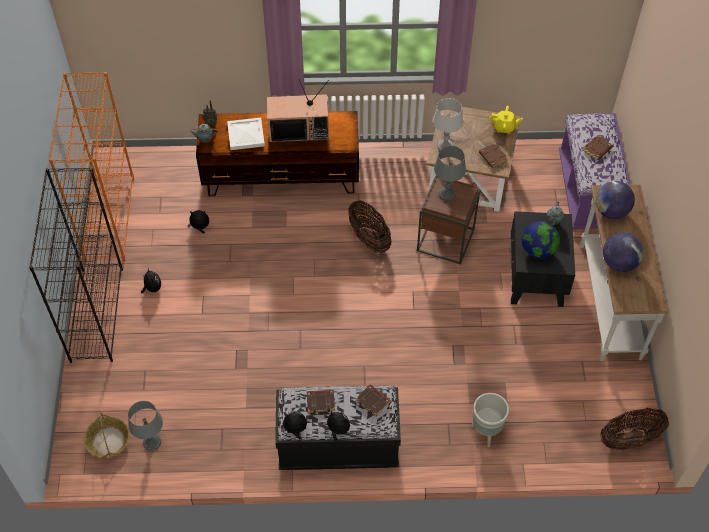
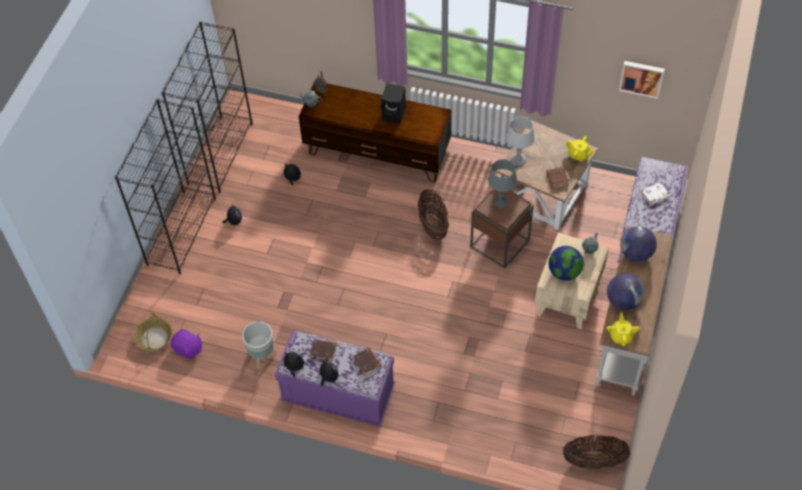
camera: 20 degrees right, 0 degrees up
orange bookcase [49,72,134,262] -> black bookcase [162,21,253,193]
grey table lamp [128,401,163,451] -> purple plush toy [171,329,202,360]
white tray [227,118,265,150] -> none
television [267,80,329,142] -> black speaker [381,83,406,123]
black bench [275,386,401,470] -> purple bench [275,331,395,426]
grey planter [470,393,509,447] -> grey planter moved to [242,321,277,370]
black side table [510,211,575,307] -> beige side table [535,233,609,330]
brown book [583,135,613,160] -> white book [641,182,670,205]
none -> yellow teapot [607,312,640,346]
none -> picture [619,61,665,99]

